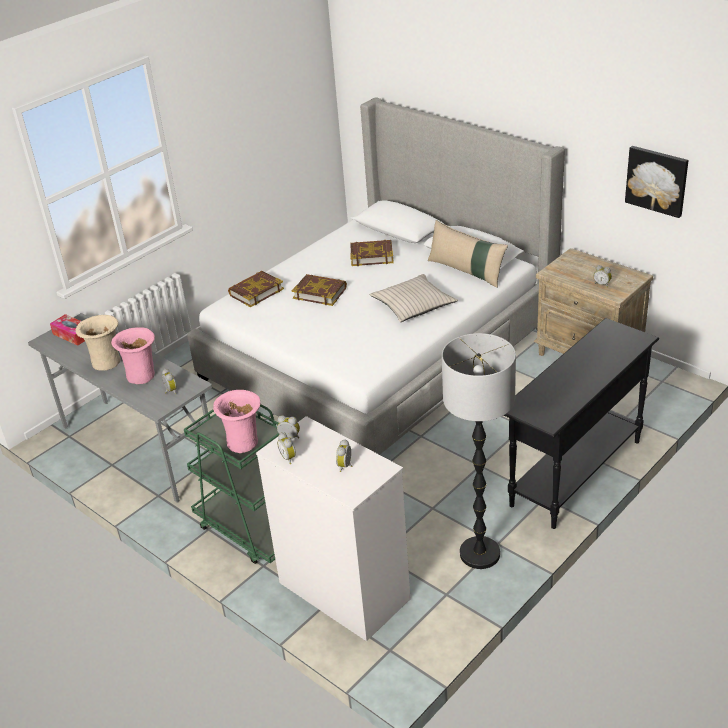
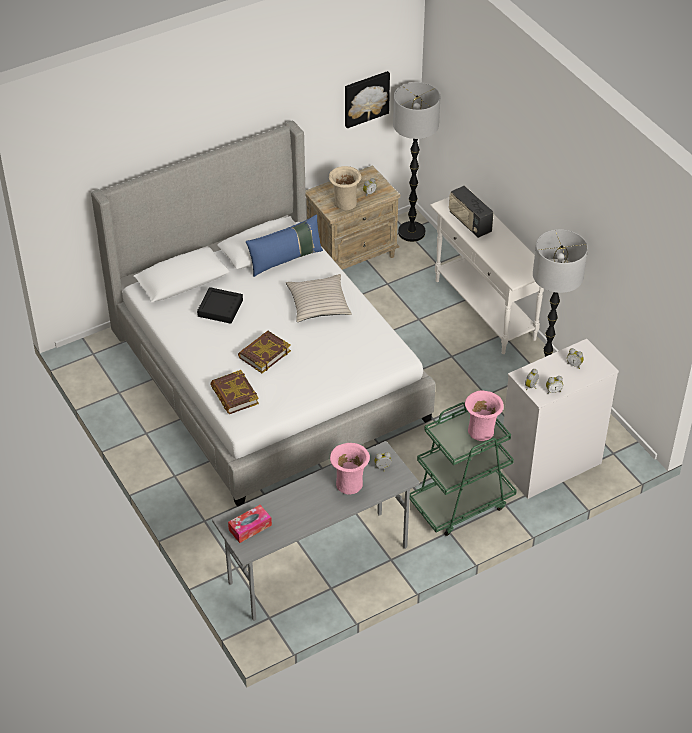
camera: 75 degrees left, 10 degrees up
beige vase [76,315,120,371] -> beige vase moved to [329,166,361,210]
book [350,240,394,266] -> black tray [197,287,243,324]
beige pillow [428,220,508,288] -> blue pillow [246,214,323,277]
black console table [504,318,659,529] -> white console table [430,197,544,354]
none -> floor lamp [393,82,440,242]
none -> radio [449,186,494,238]

